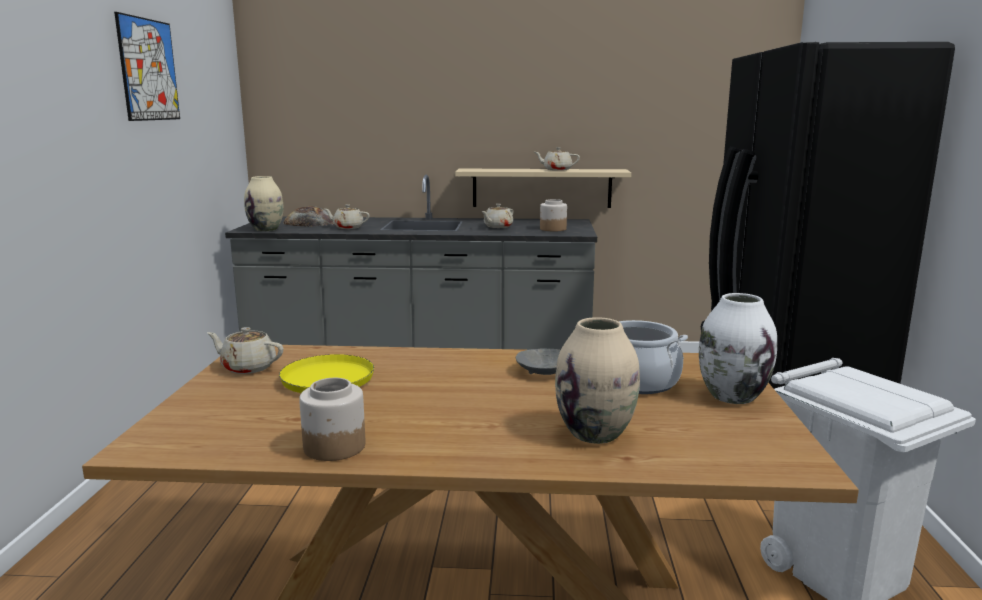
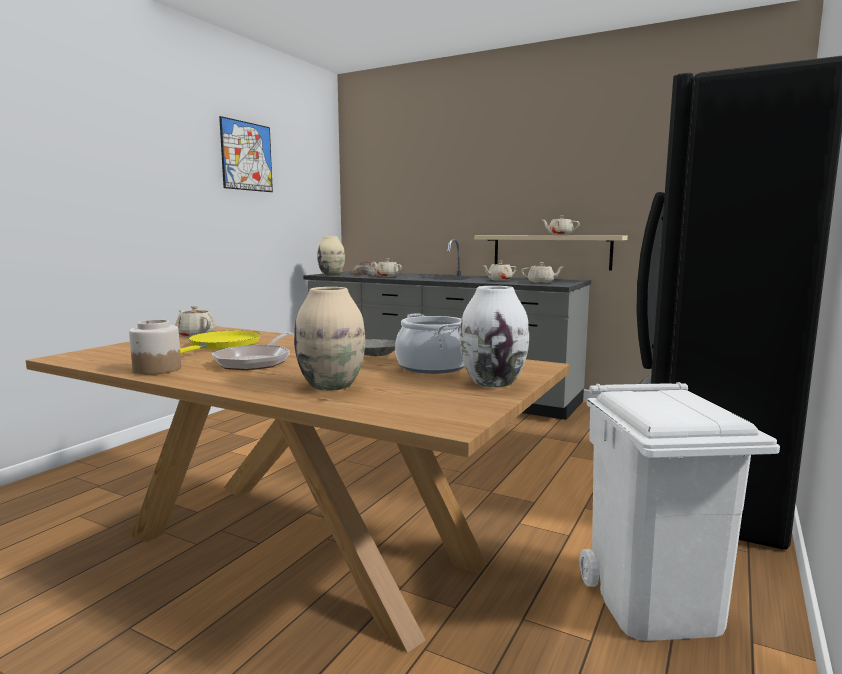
camera: 25 degrees right, 5 degrees down
jar [540,199,567,231] -> beige teapot [521,262,563,283]
none -> frying pan [212,332,294,370]

